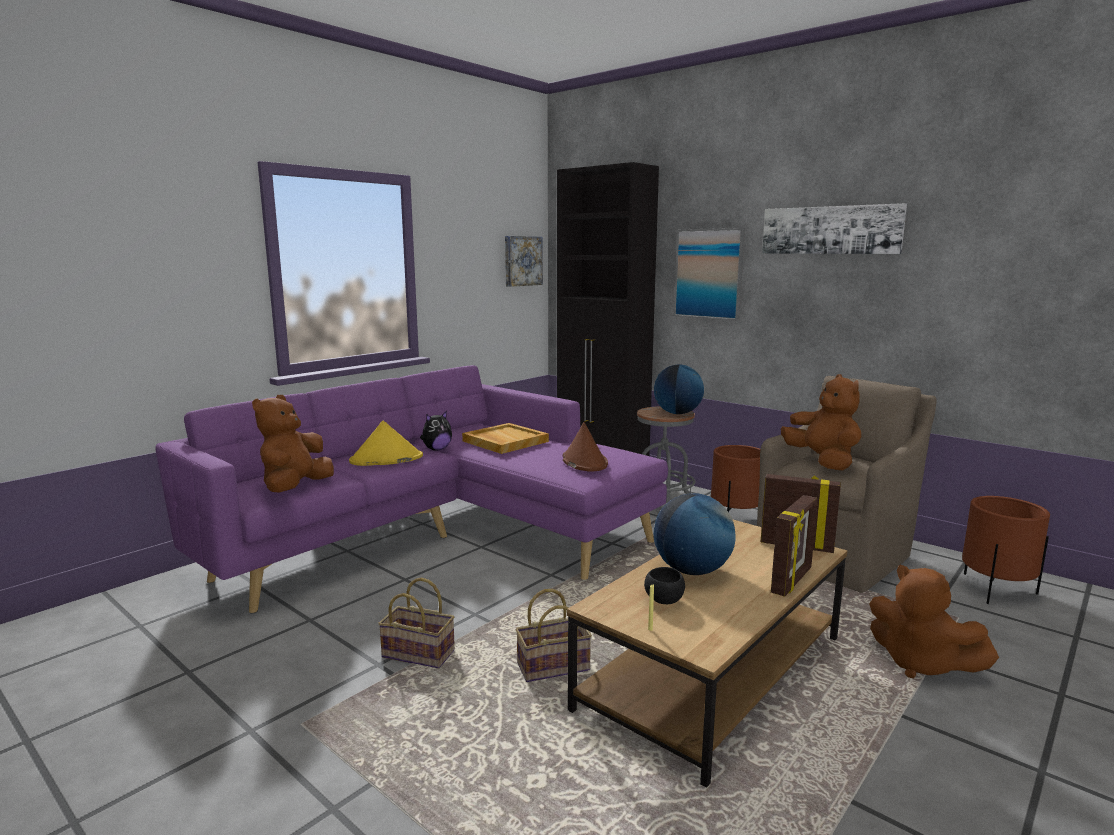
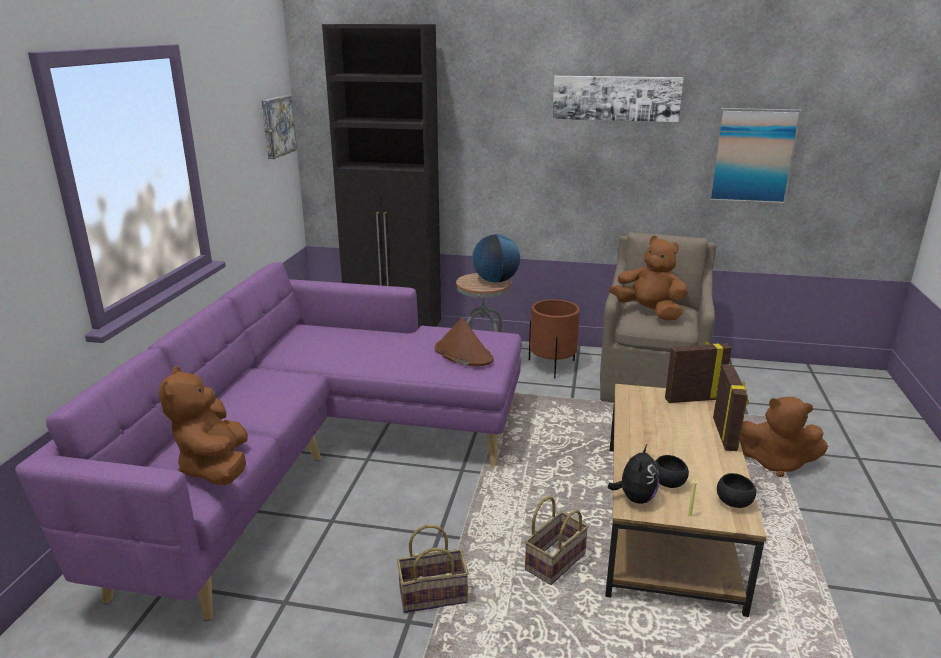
camera: 30 degrees left, 10 degrees up
yellow hat [349,421,423,466] -> none
plush toy [420,411,452,451] -> plush toy moved to [608,443,659,504]
beige tray [462,423,549,454] -> none
globe [654,493,736,575] -> none
picture [674,228,745,320] -> picture moved to [708,108,802,204]
brown planter [962,496,1050,604] -> none
none -> black bowl [717,473,756,508]

